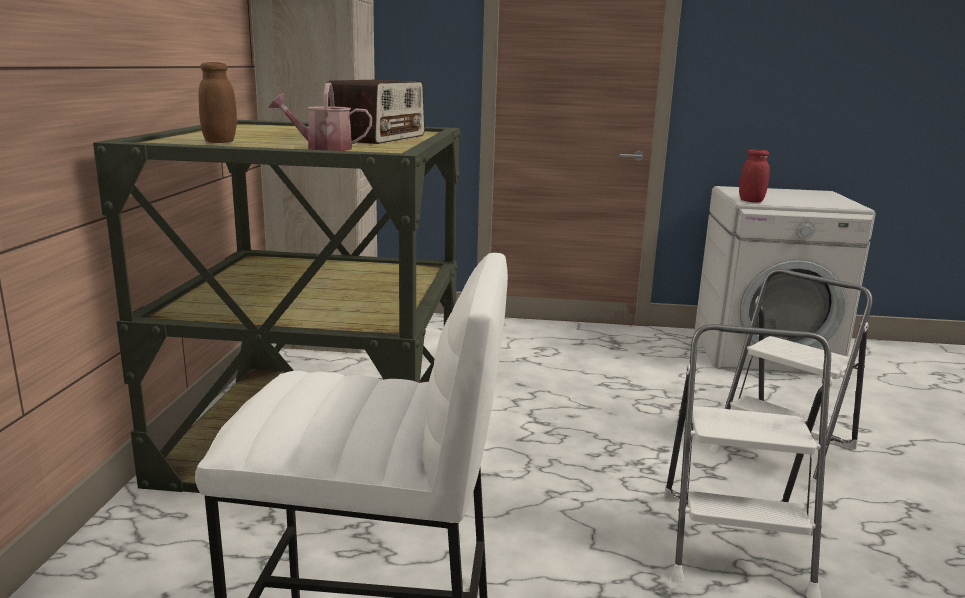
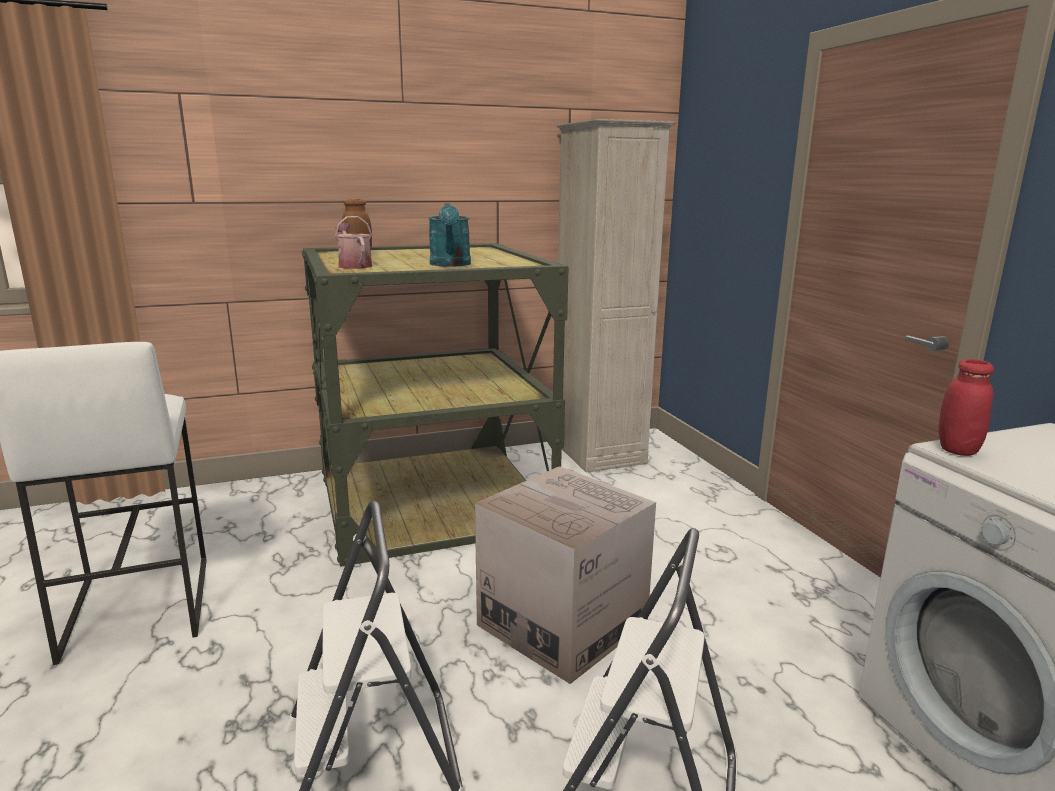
camera: 65 degrees right, 0 degrees up
radio [326,80,425,144] -> turquoise watering can [428,203,471,267]
none -> cardboard box [475,466,656,684]

